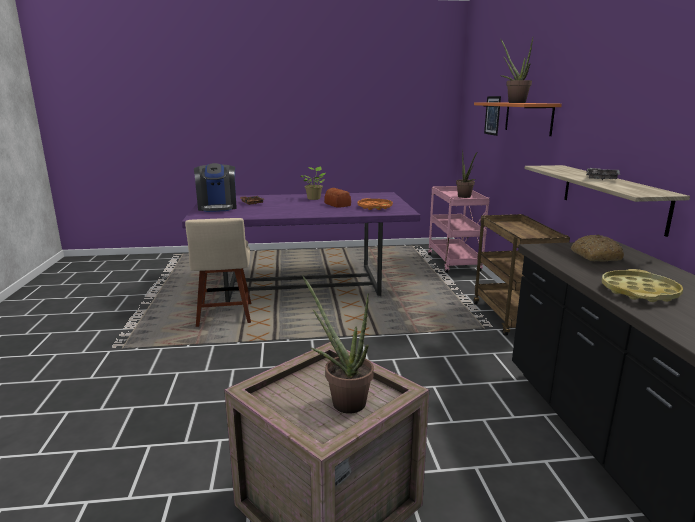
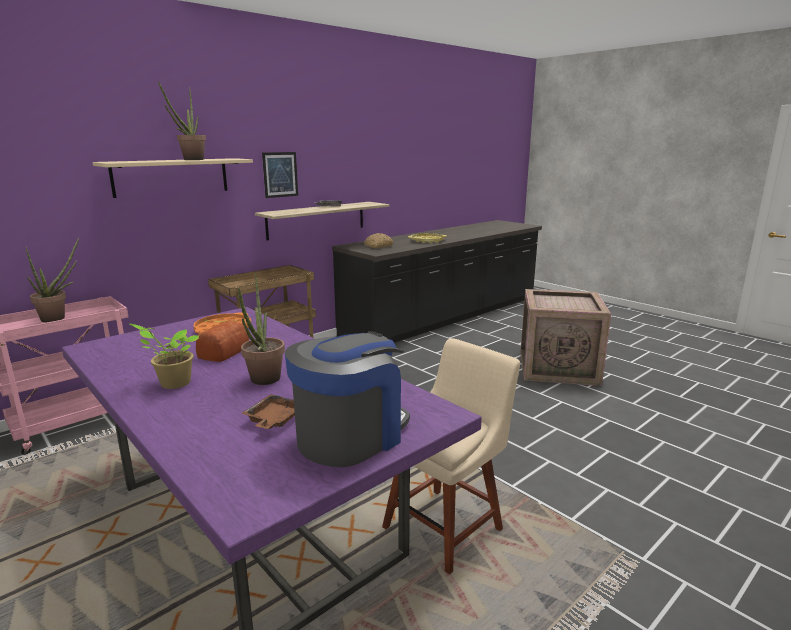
camera: 125 degrees left, 0 degrees up
potted plant [302,276,374,414] -> potted plant moved to [238,272,285,385]
orange shelf [474,102,562,136] -> beige shelf [93,158,253,198]
picture [484,96,501,136] -> picture moved to [262,152,298,198]

